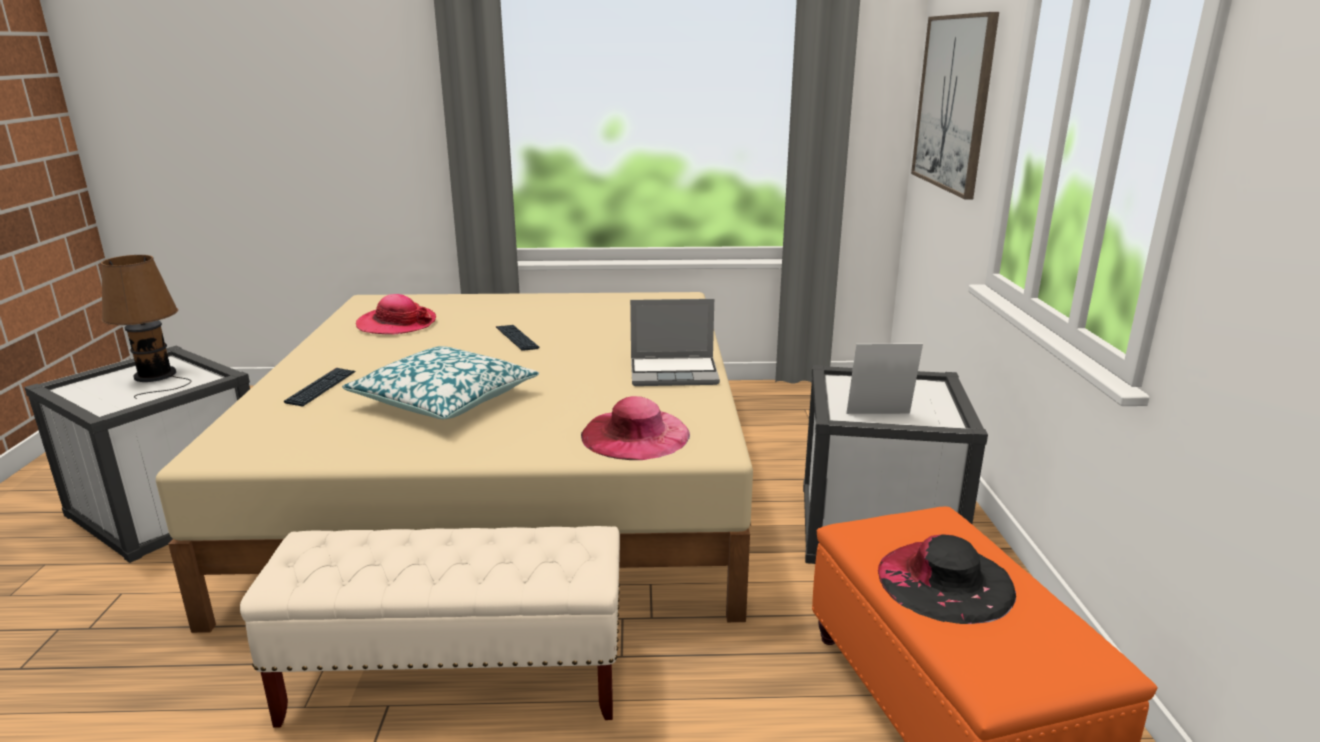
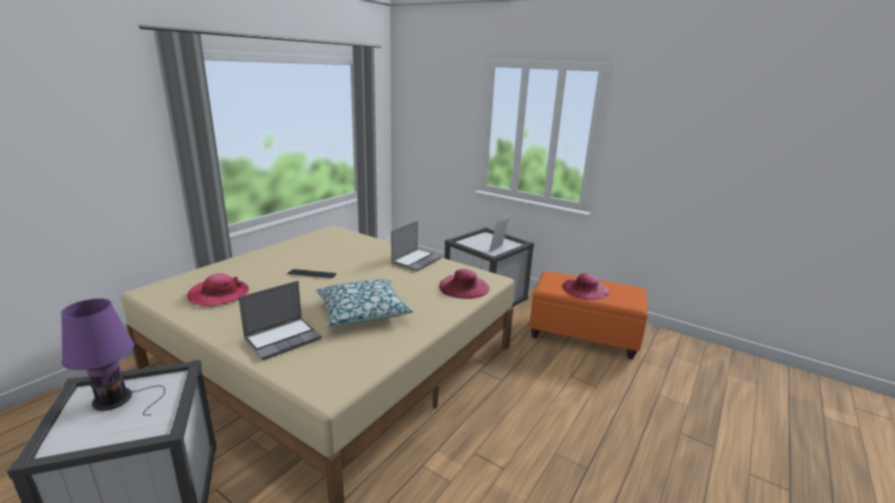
camera: 55 degrees left, 0 degrees up
brown table lamp [101,255,191,399] -> purple table lamp [61,298,165,416]
beige bench [240,526,620,728] -> none
keyboard [284,368,355,407] -> laptop [238,281,322,360]
black hat [878,535,1016,624] -> pink hat [562,273,609,300]
picture [911,12,999,200] -> none

